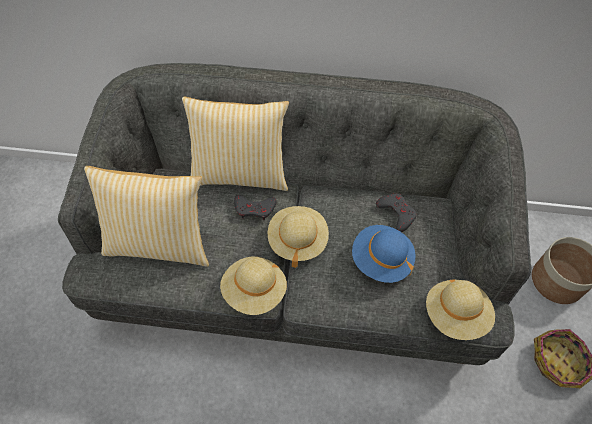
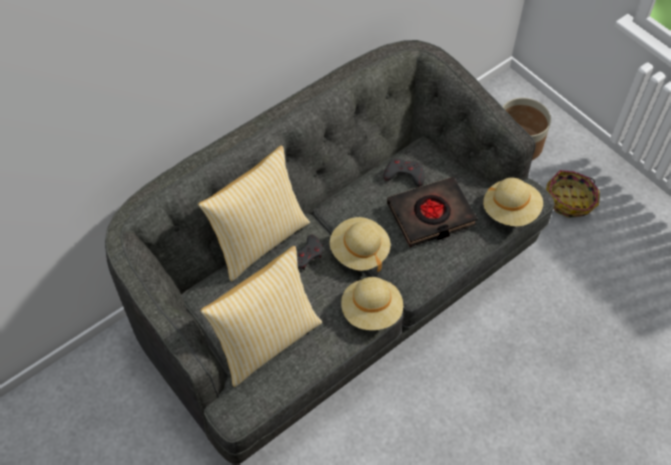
camera: 45 degrees left, 0 degrees up
blue hat [352,225,416,283] -> black book [387,177,478,247]

